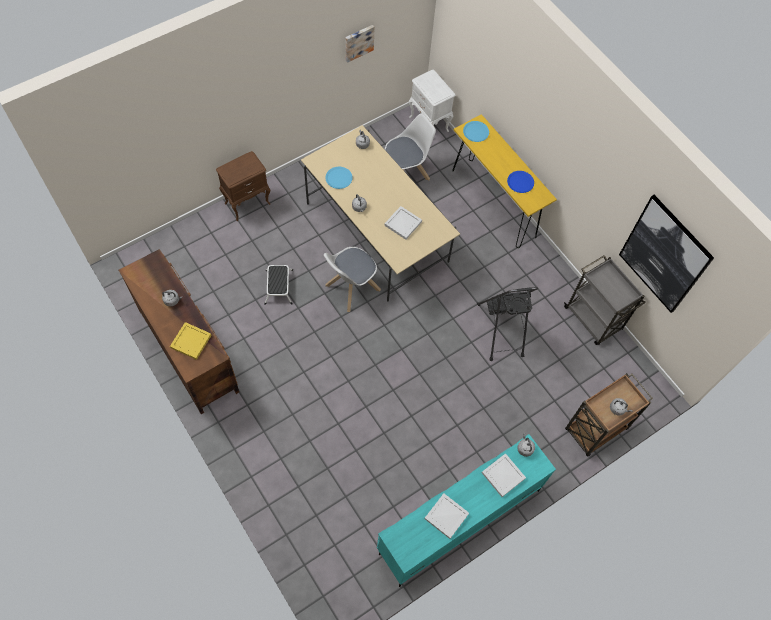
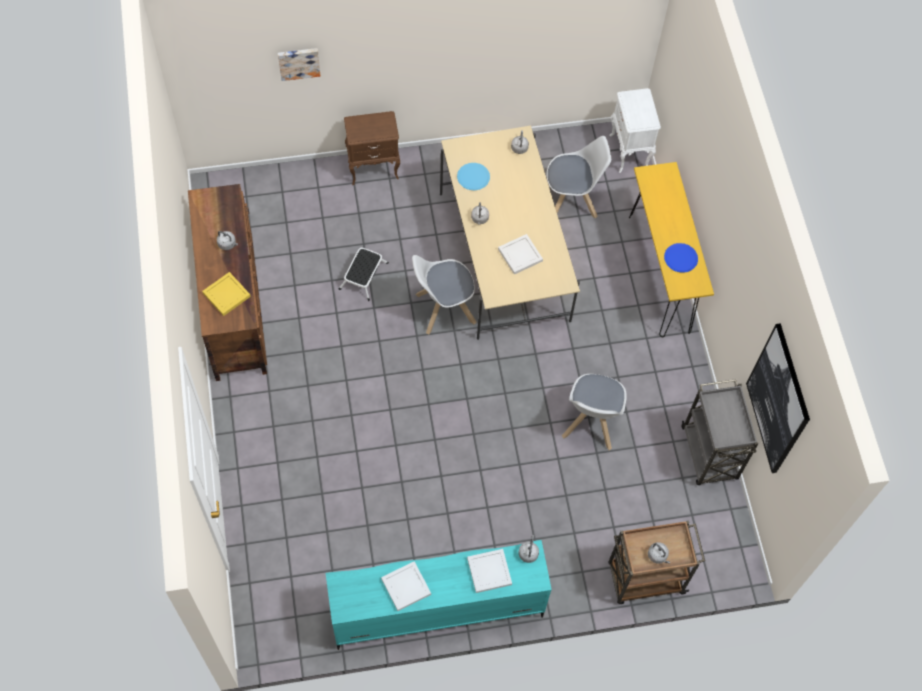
camera: 25 degrees right, 0 degrees up
picture [345,25,374,63] -> picture moved to [278,48,320,81]
blue plate [463,121,489,142] -> none
step ladder [477,287,538,361] -> chair [562,374,627,450]

